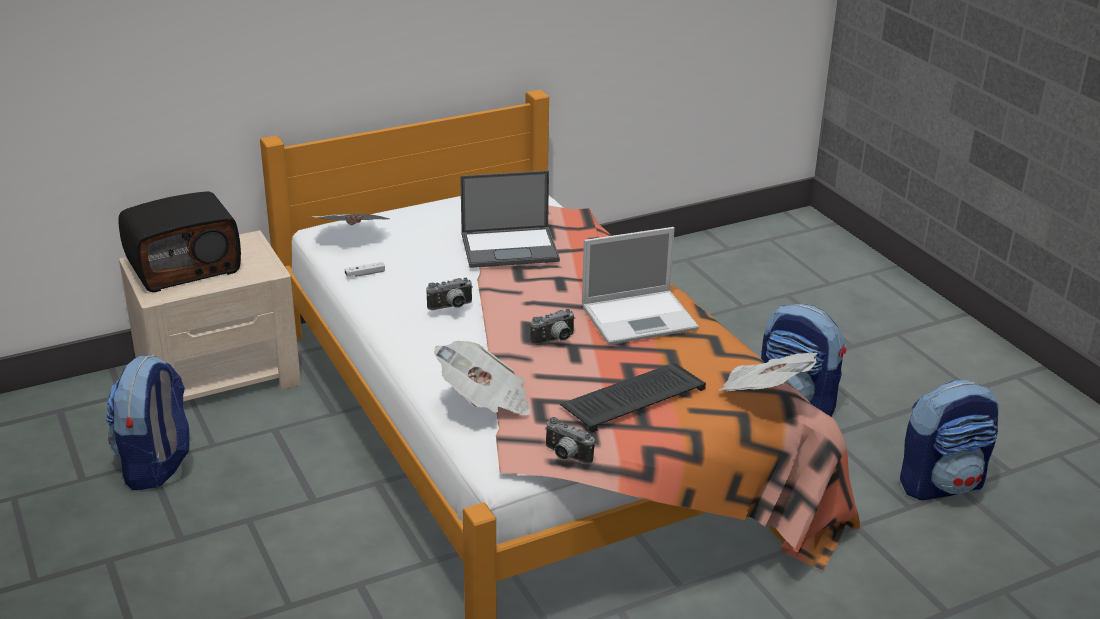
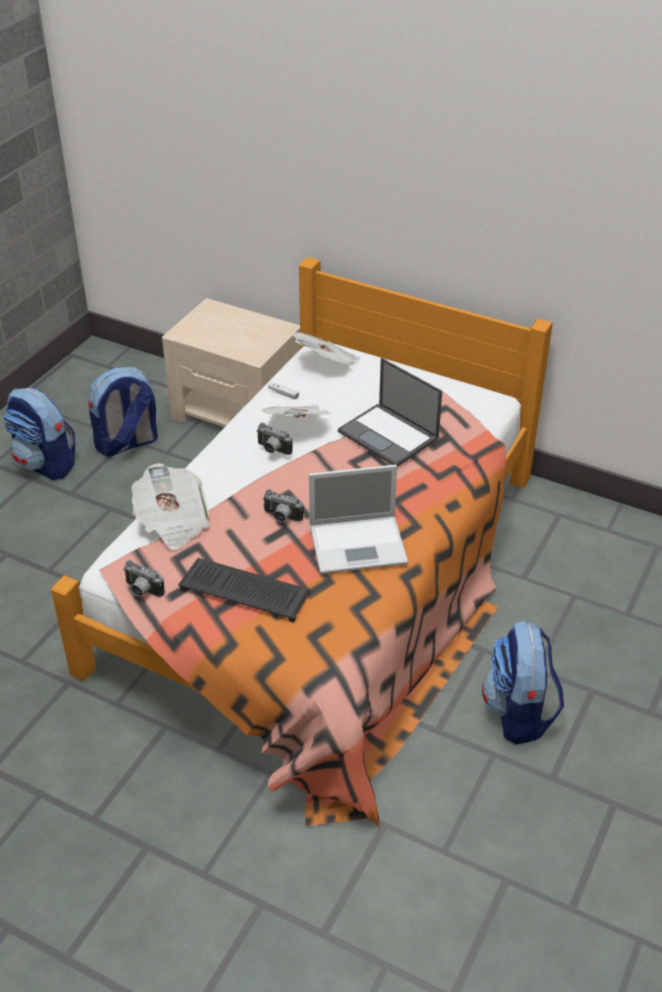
camera: 55 degrees right, 10 degrees up
radio [119,191,241,292] -> none
camera [545,417,595,464] -> camera turned 60 degrees counterclockwise [123,560,165,597]
laptop [582,227,699,345] -> laptop turned 45 degrees counterclockwise [309,465,408,574]
newspaper [718,353,818,391] -> newspaper moved to [261,405,332,418]
backpack [900,380,999,500] -> backpack moved to [3,387,75,480]

